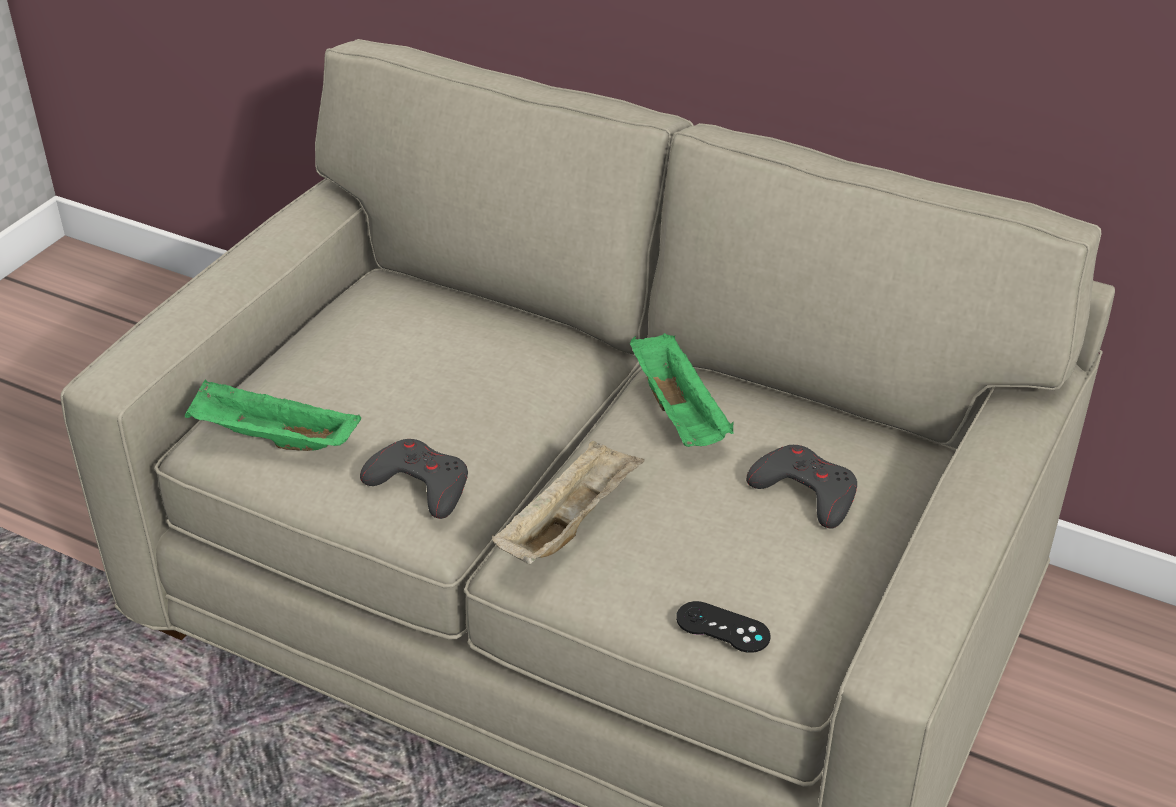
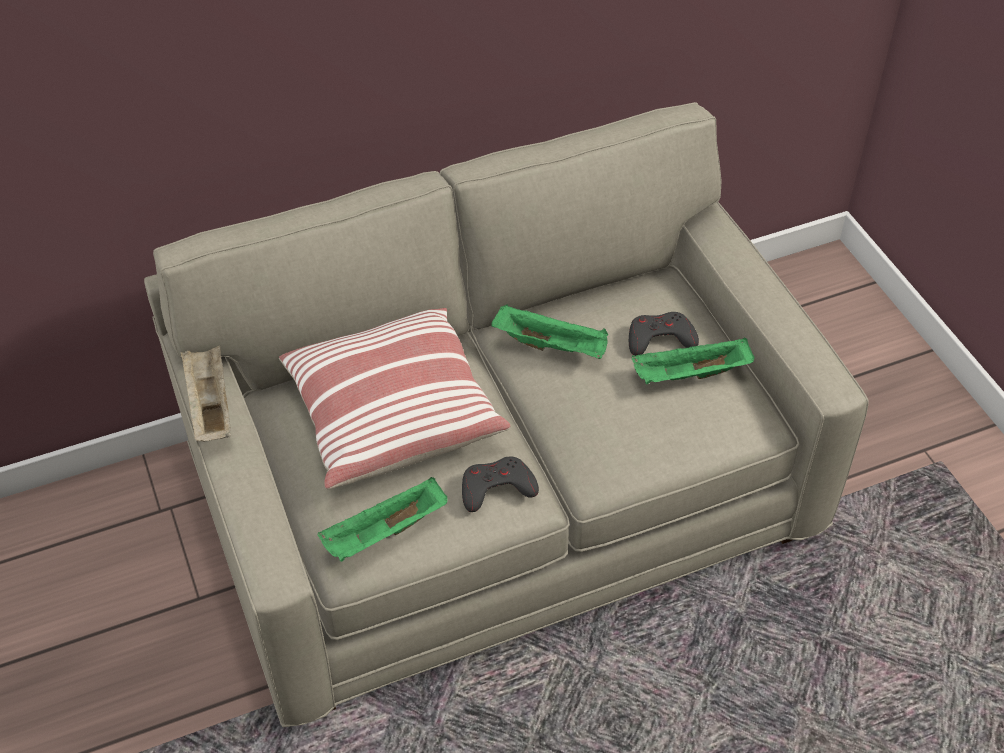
camera: 50 degrees left, 10 degrees up
beige tray [492,440,645,564] -> beige tray moved to [180,346,231,442]
black game controller [676,601,770,653] -> none
none -> pillow [279,308,510,489]
none -> green tray [632,337,754,384]

